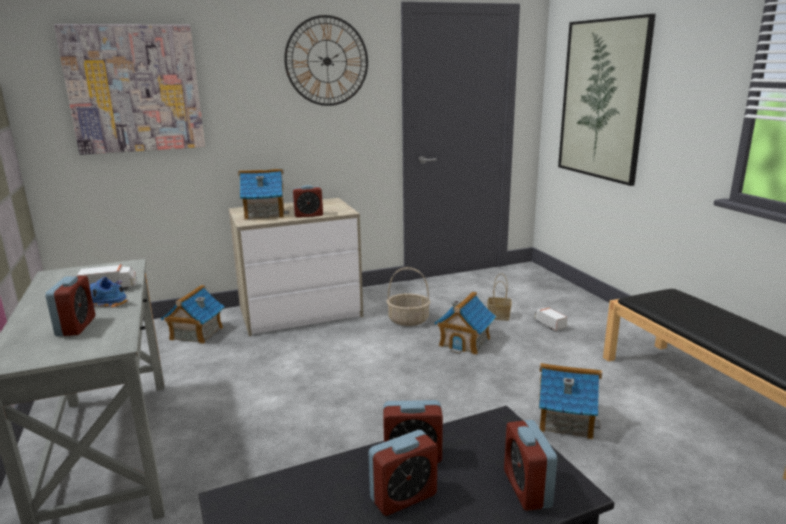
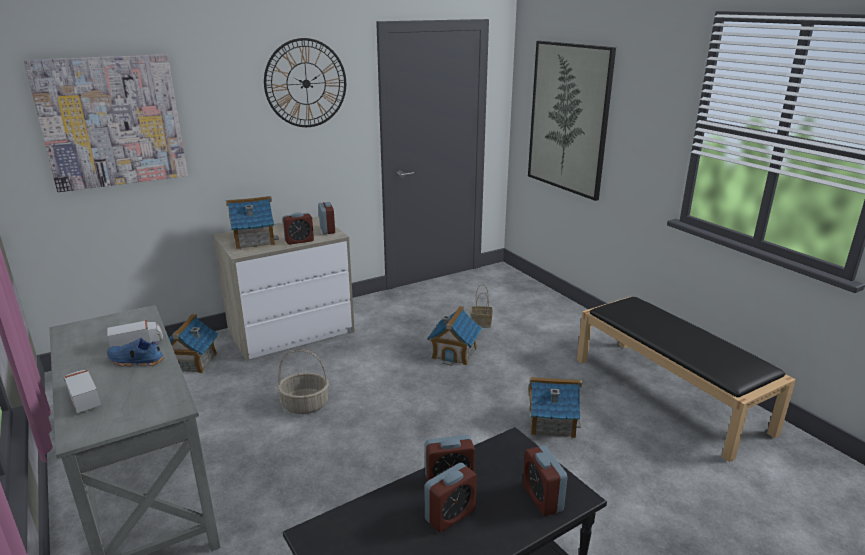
camera: 10 degrees left, 5 degrees up
alarm clock [46,276,95,336] -> alarm clock moved to [318,202,335,234]
basket [387,267,430,326] -> basket moved to [277,349,329,414]
toy truck [534,308,567,331] -> toy truck moved to [64,370,101,413]

